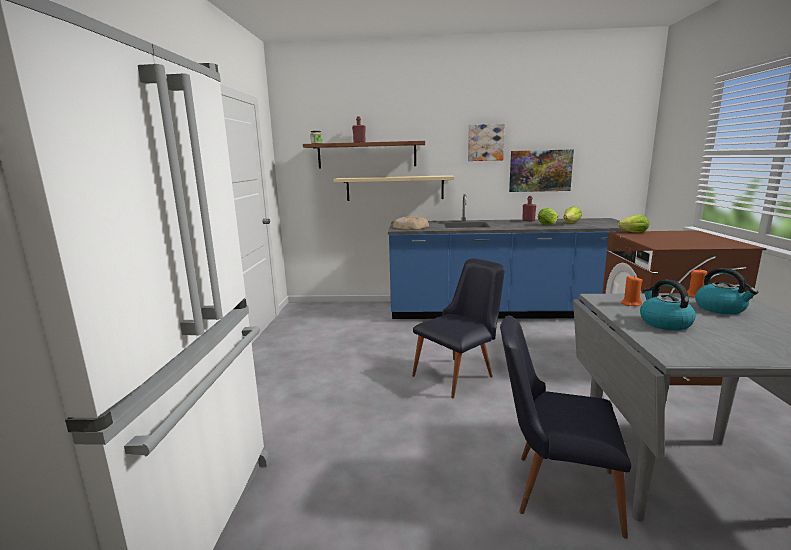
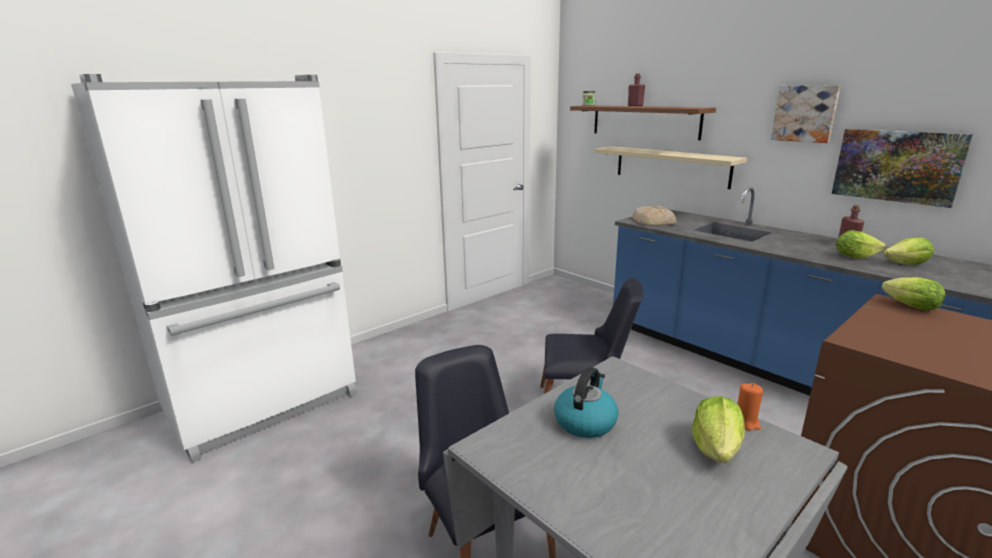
camera: 45 degrees right, 5 degrees up
orange candle [621,275,642,306] -> none
kettle [695,268,758,314] -> lettuce [692,396,745,463]

